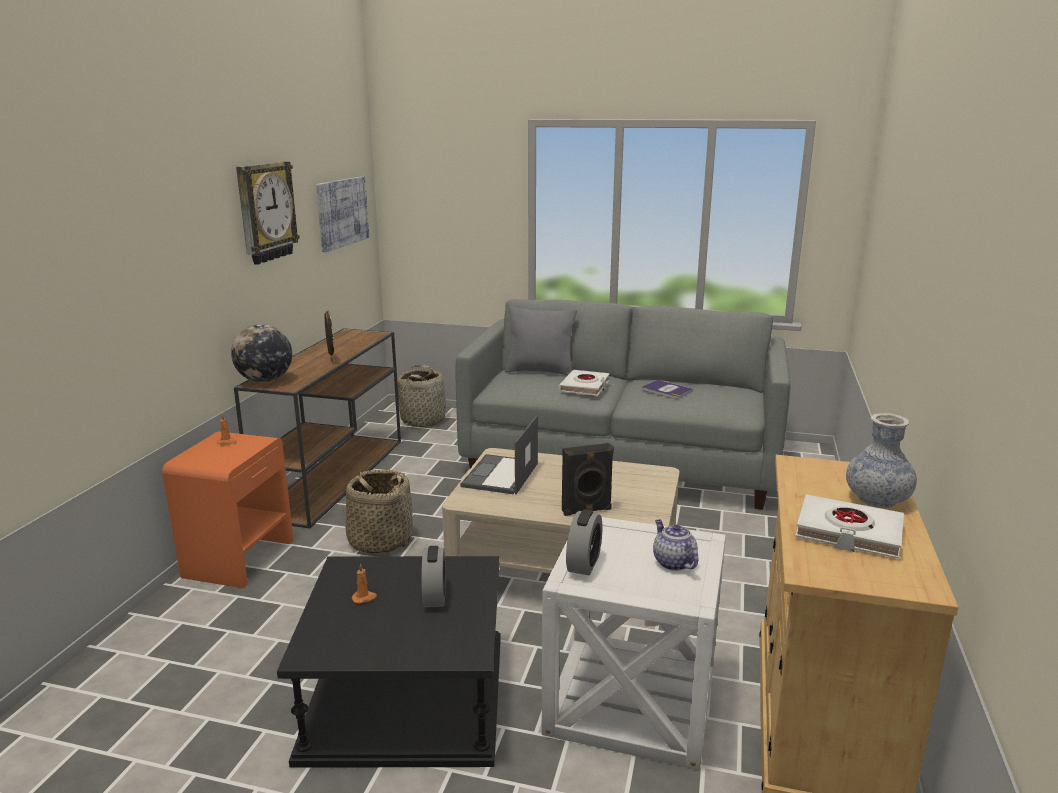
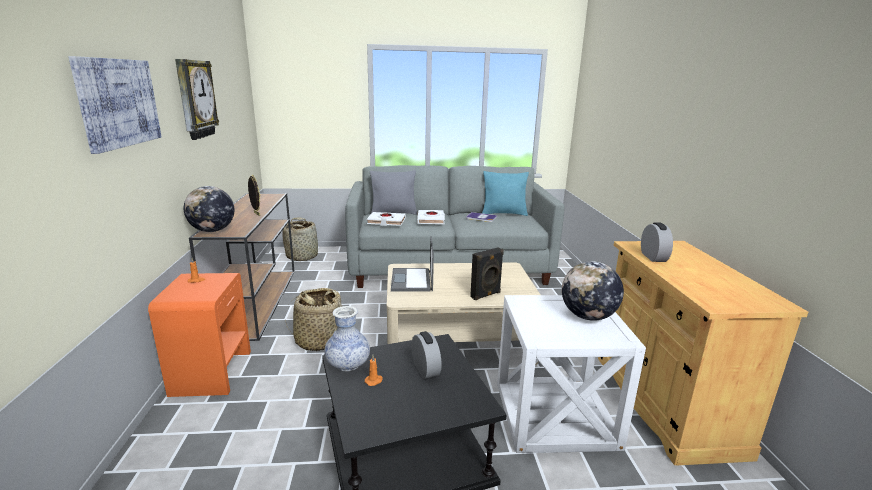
camera: 20 degrees left, 0 degrees up
picture [316,176,369,252] -> picture moved to [68,56,162,154]
alarm clock [566,509,602,576] -> alarm clock moved to [641,223,673,262]
teapot [653,519,699,571] -> globe [562,261,624,321]
white book [795,494,904,559] -> white book moved to [367,212,406,226]
vase [846,413,917,508] -> vase moved to [325,306,370,371]
none -> turquoise pillow [482,171,529,216]

